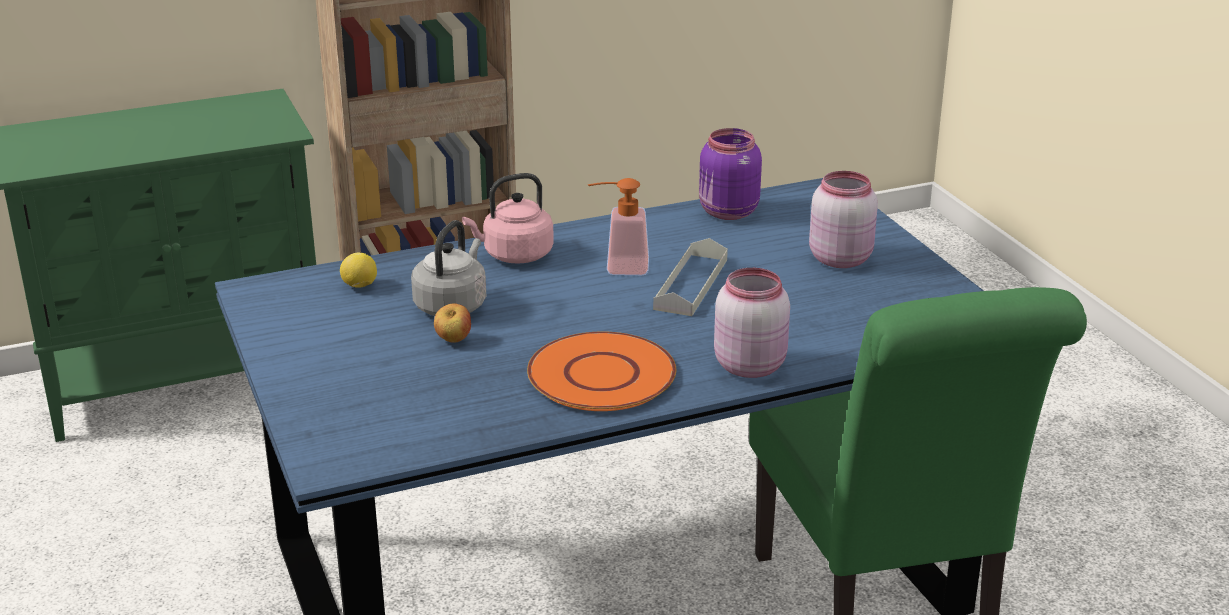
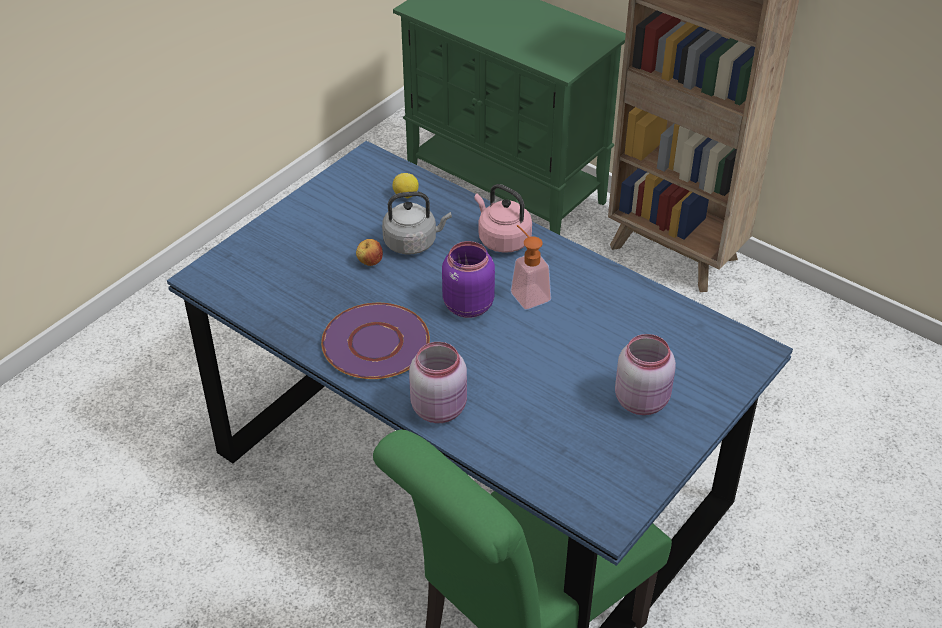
camera: 60 degrees right, 15 degrees up
orange plate [527,331,676,411] -> purple plate [321,303,430,379]
grey tray [653,238,728,316] -> none
purple jar [699,128,762,220] -> purple jar moved to [442,241,495,318]

